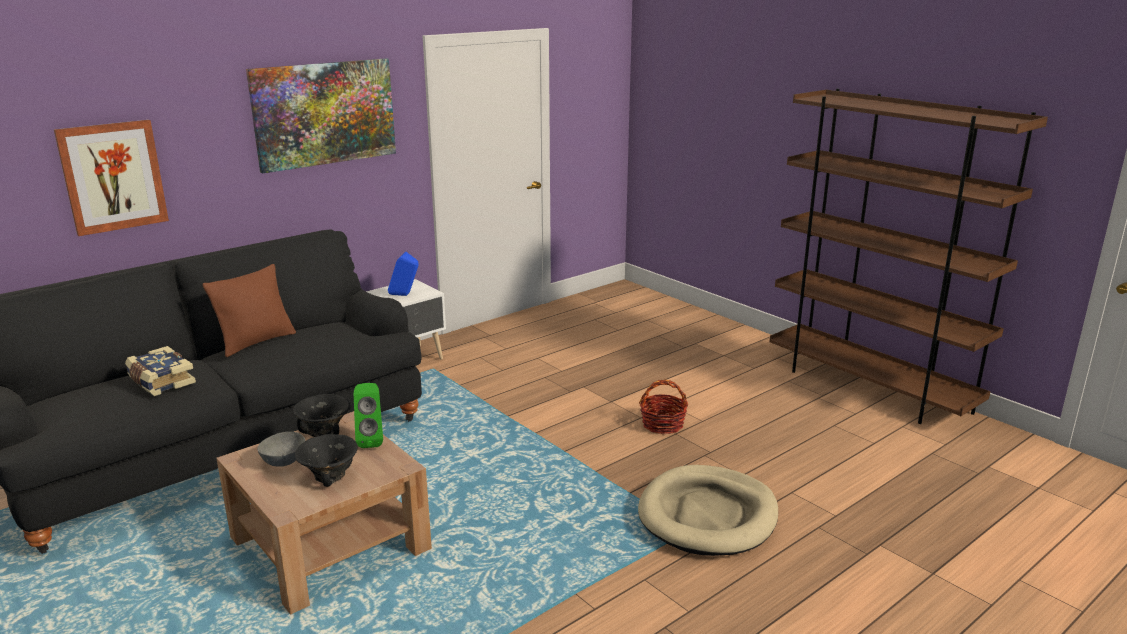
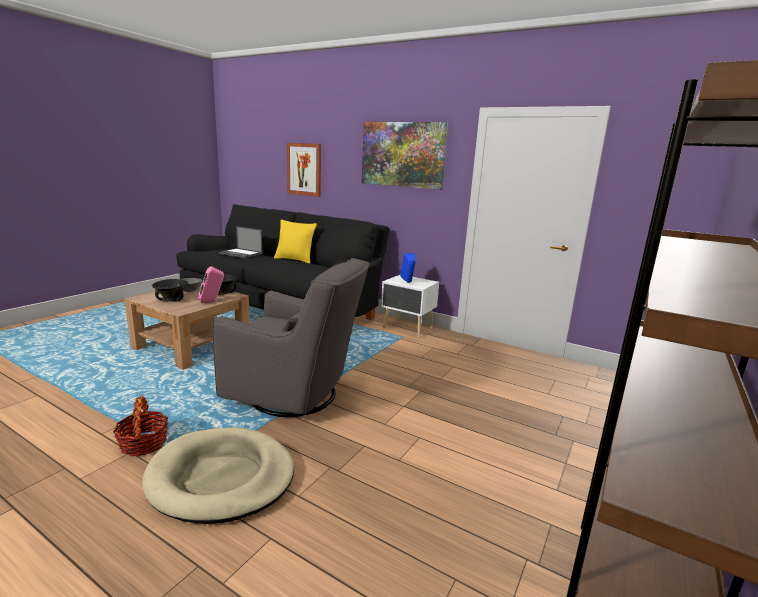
camera: 70 degrees right, 5 degrees down
book [125,346,196,396] -> laptop [219,226,262,258]
brown pillow [202,264,296,357] -> yellow pillow [274,220,317,264]
green speaker [354,383,383,448] -> pink speaker [198,266,224,303]
basket [639,380,688,434] -> basket moved to [113,395,168,457]
none -> grey armchair [213,258,369,417]

